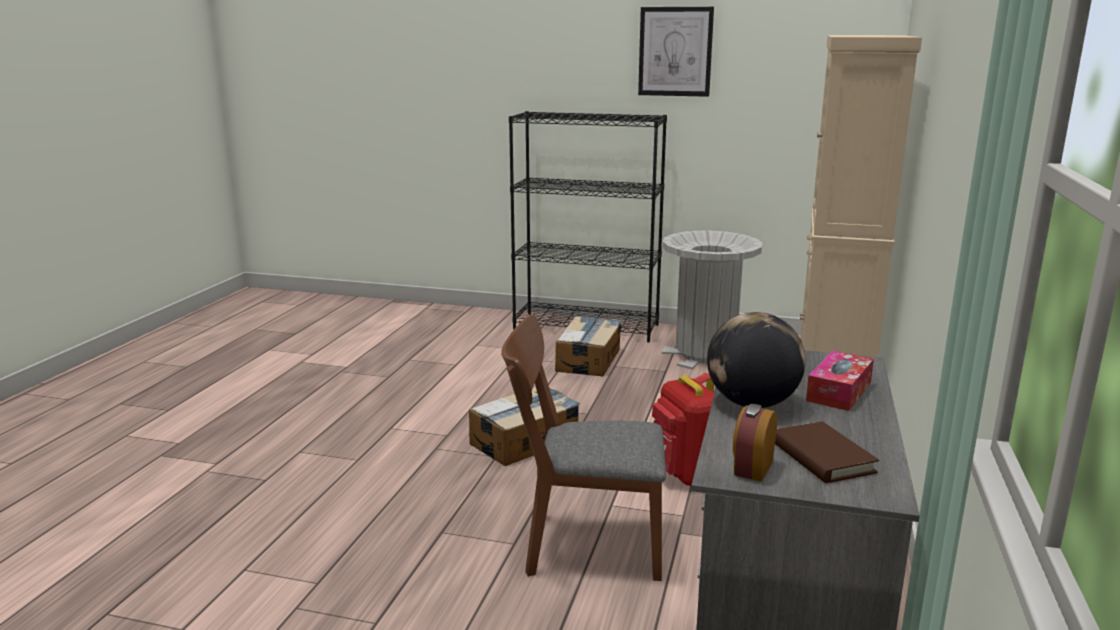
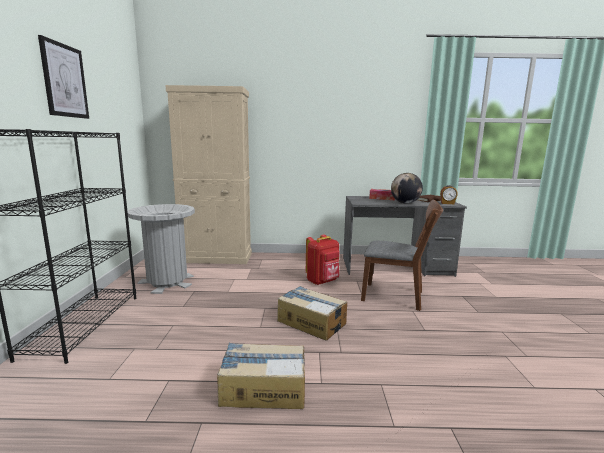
camera: 105 degrees left, 5 degrees down
brown chair [501,314,666,581] -> brown chair turned 60 degrees counterclockwise [361,200,443,311]
cardboard box [555,316,621,376] -> cardboard box moved to [217,343,305,409]

